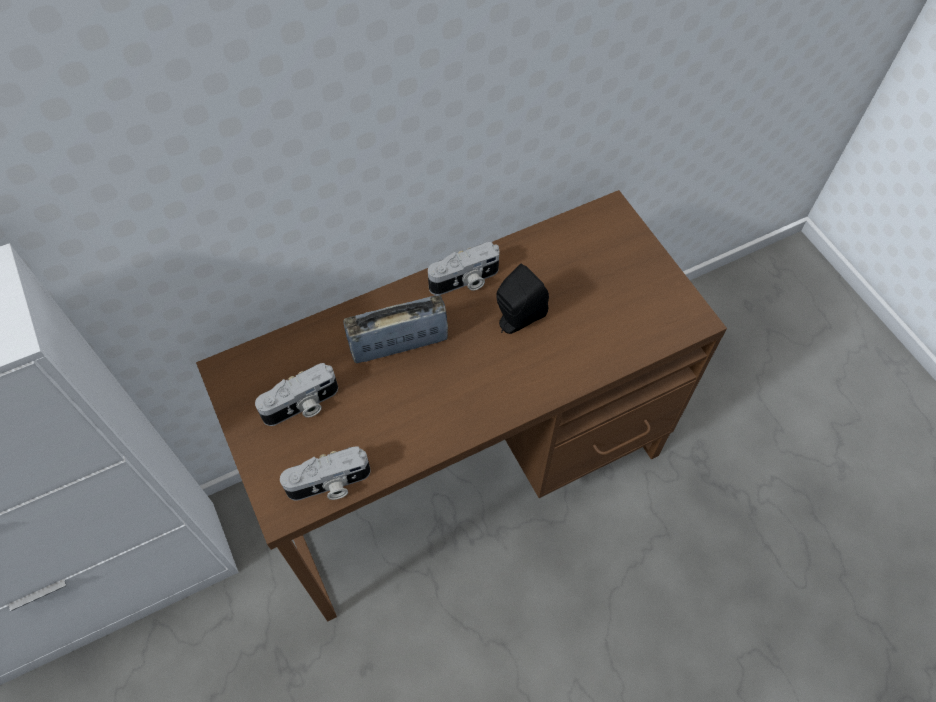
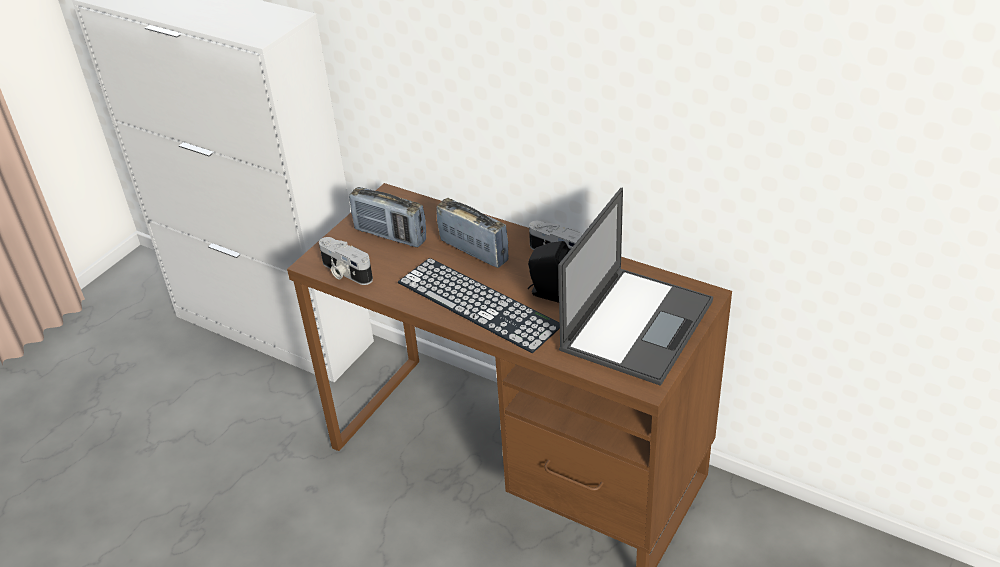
camera: 60 degrees right, 20 degrees down
camera [255,363,338,426] -> radio [349,187,426,247]
none -> keyboard [398,258,560,353]
none -> laptop [558,188,713,386]

